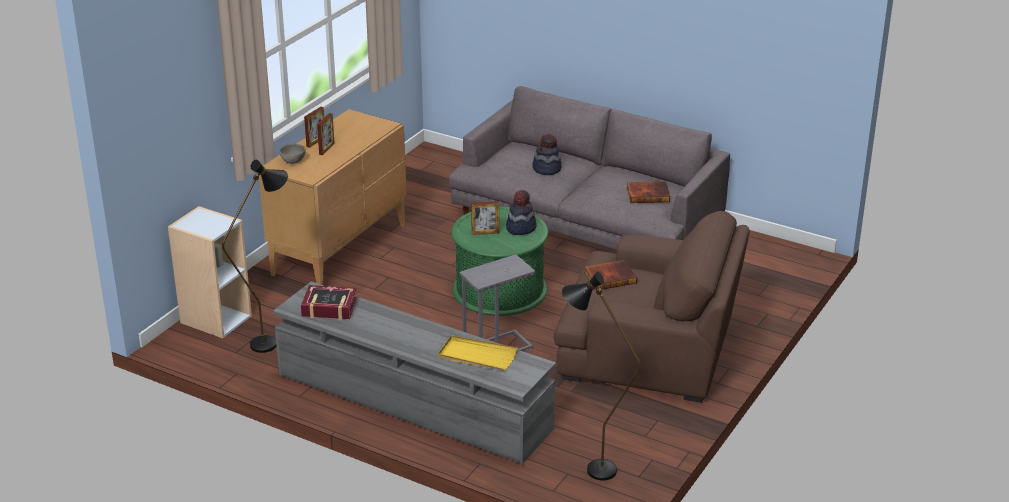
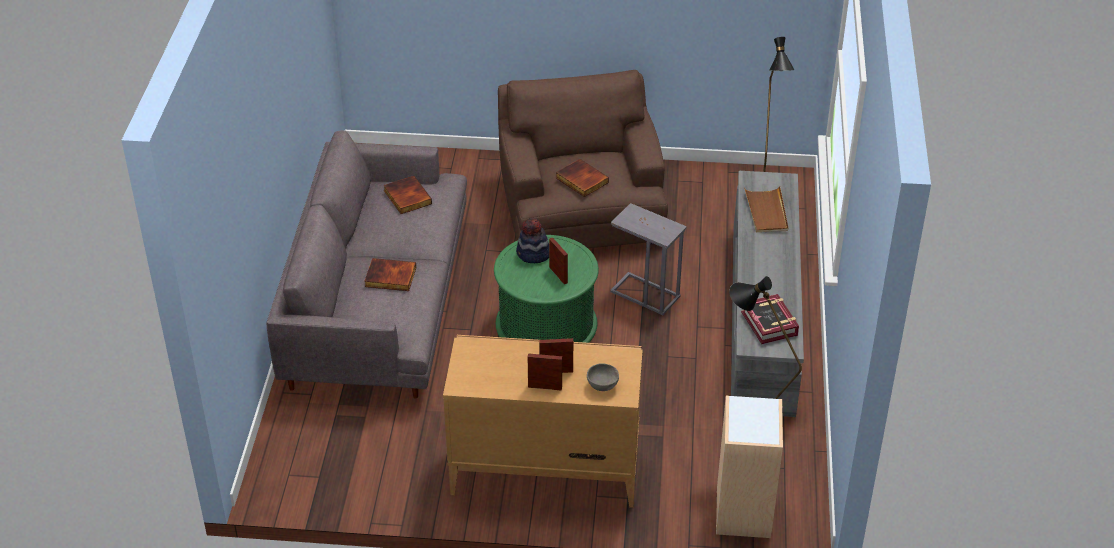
camera: 115 degrees left, 10 degrees up
yellow tray [438,335,518,371] -> brown tray [744,186,788,232]
hat [533,134,561,175] -> book [364,258,416,291]

